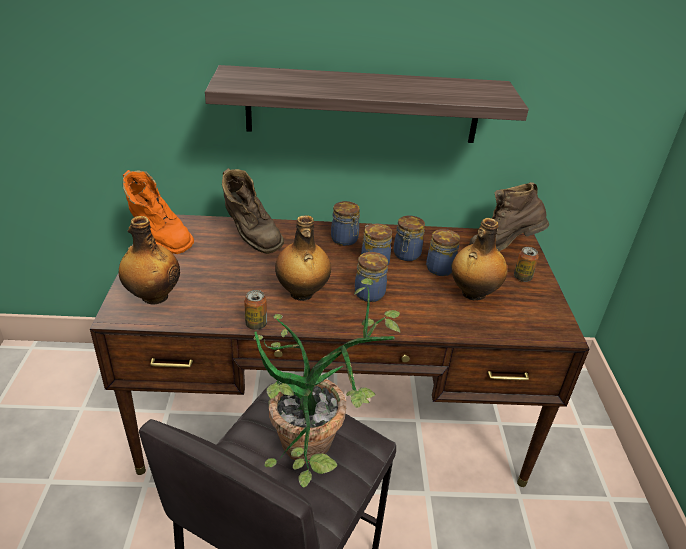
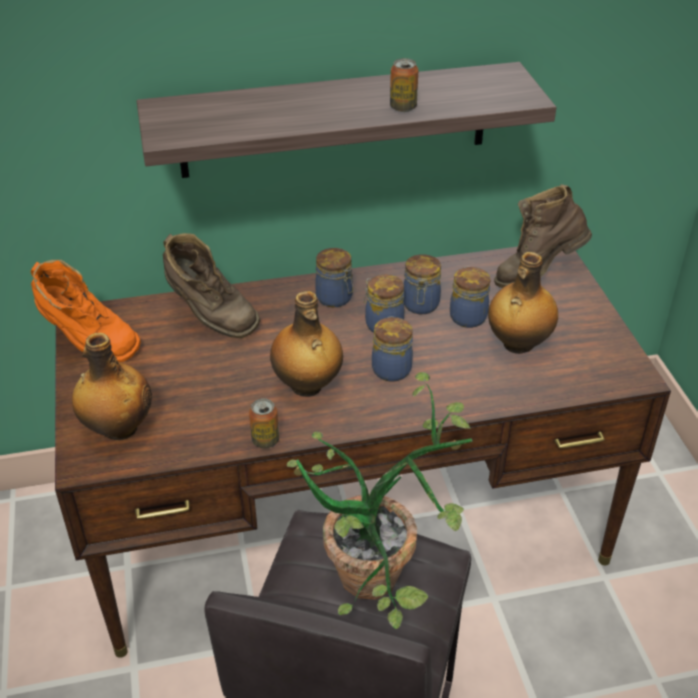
camera: 10 degrees left, 5 degrees up
can [514,247,539,282] -> can moved to [390,58,418,112]

